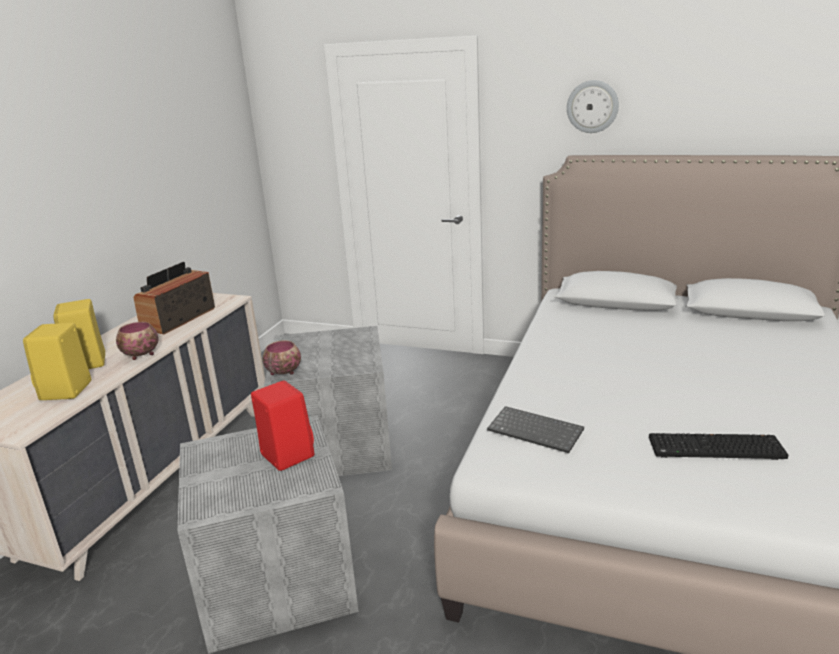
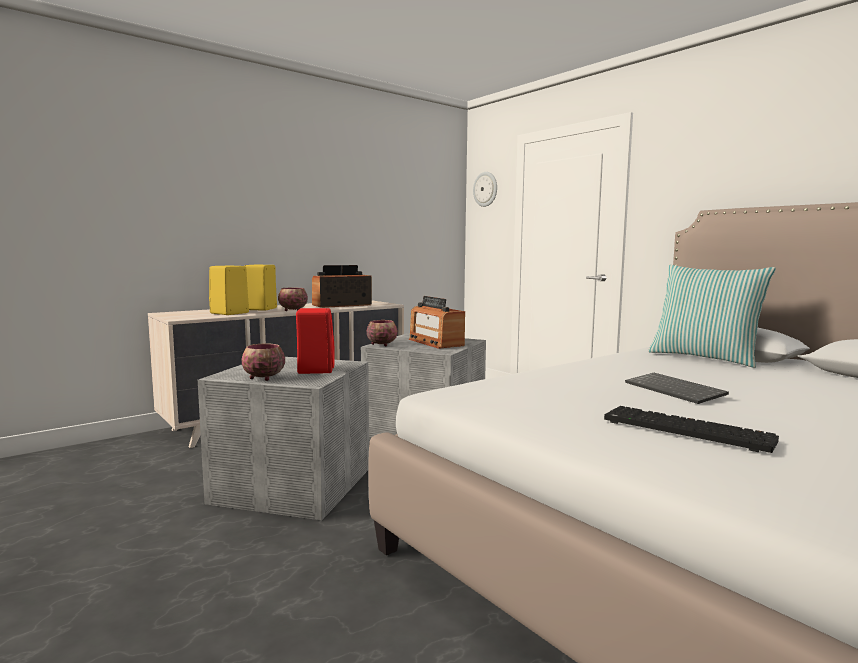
camera: 30 degrees right, 15 degrees down
keyboard [487,406,584,453] -> keyboard moved to [625,373,729,404]
wall clock [567,80,619,133] -> wall clock moved to [473,172,497,207]
none -> bowl [241,344,285,381]
none -> radio [409,296,465,349]
none -> pillow [648,265,776,368]

